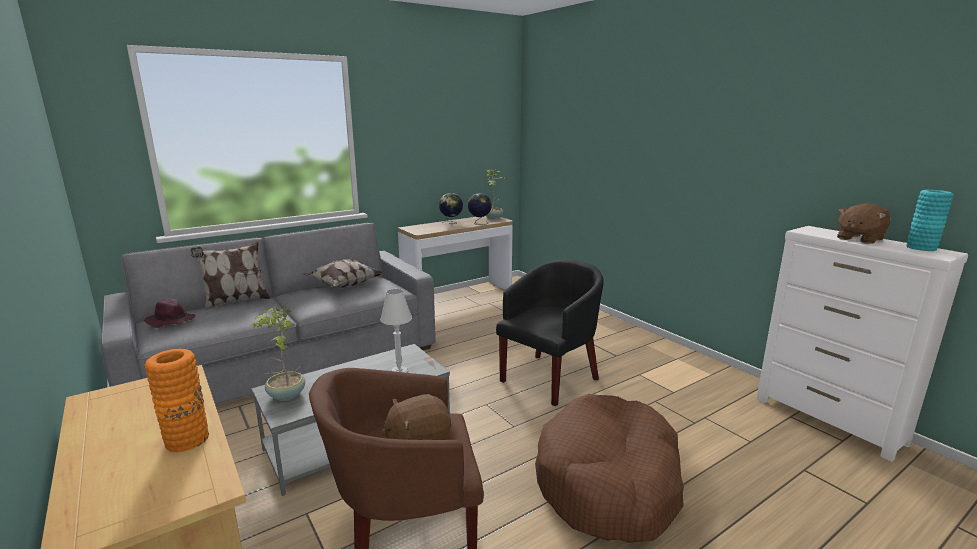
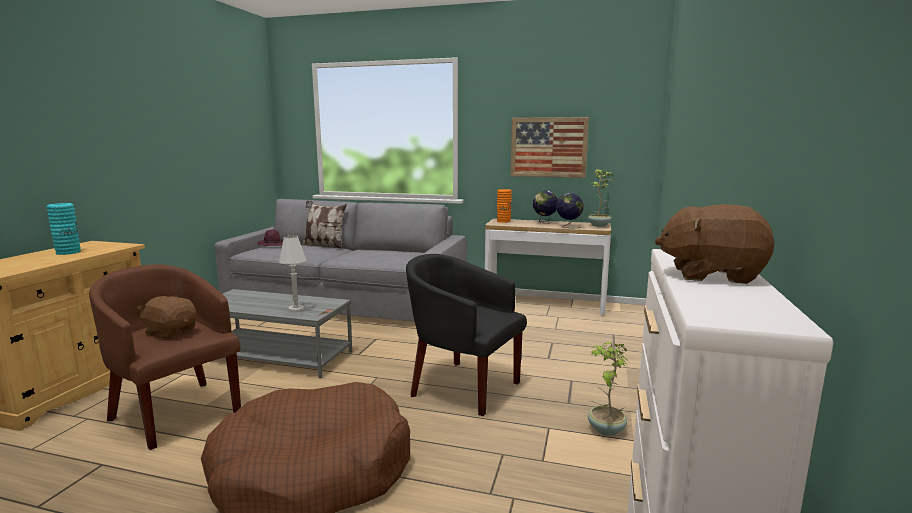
camera: 50 degrees right, 5 degrees down
orange vase [144,349,209,452] -> orange vase moved to [497,189,512,223]
potted plant [251,306,305,401] -> potted plant moved to [588,342,629,436]
pillow [303,259,383,288] -> none
black armchair [496,259,604,406] -> black armchair turned 150 degrees counterclockwise [406,254,527,416]
turquoise vase [907,190,954,251] -> turquoise vase moved to [46,203,81,255]
none -> picture [511,117,589,178]

